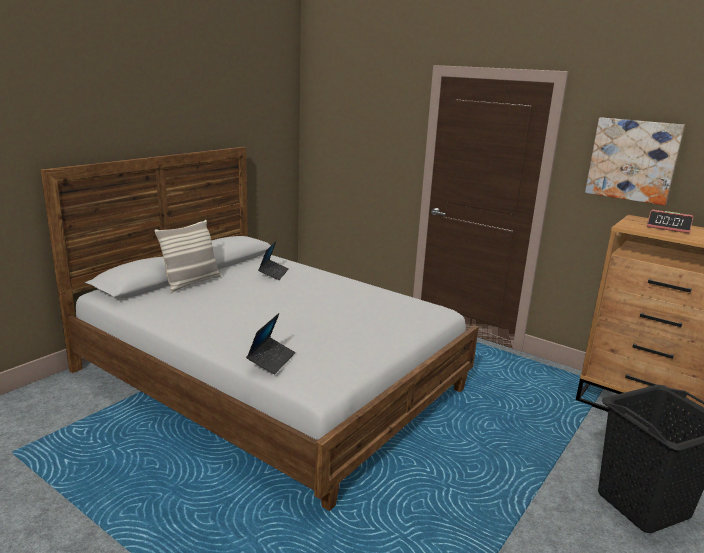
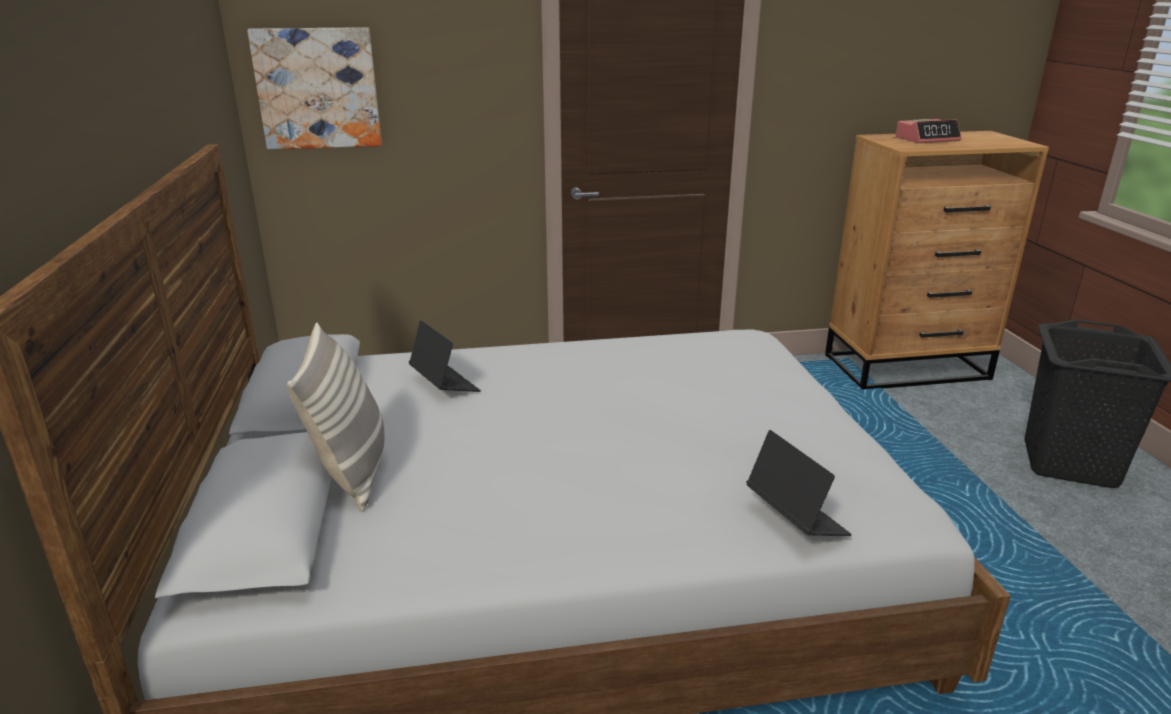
camera: 45 degrees left, 5 degrees up
picture [585,117,685,205] -> picture moved to [247,27,382,149]

